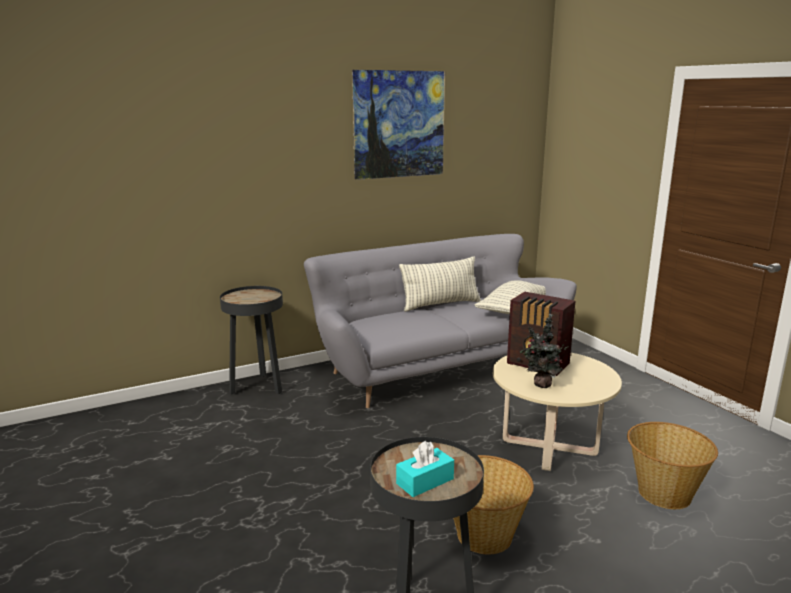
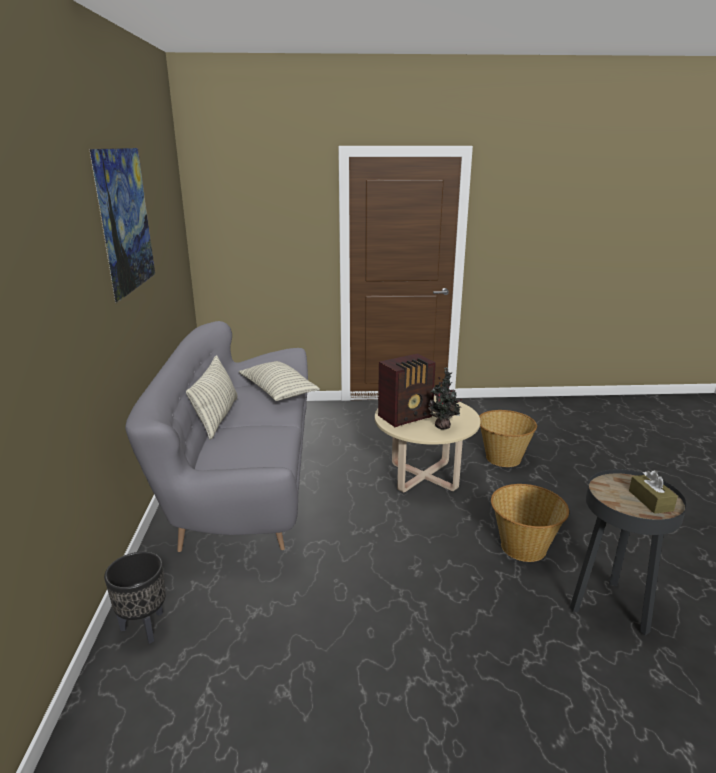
camera: 65 degrees left, 5 degrees up
black side table [220,286,283,394] -> black planter [104,552,166,644]
turquoise tissue box [396,441,454,497] -> brown tissue box [629,470,678,514]

